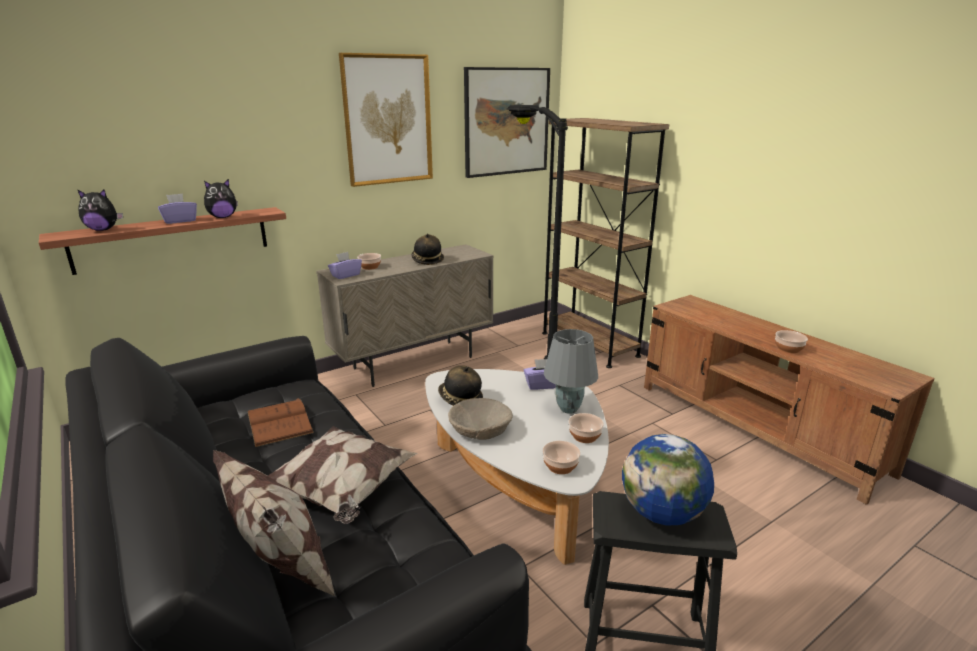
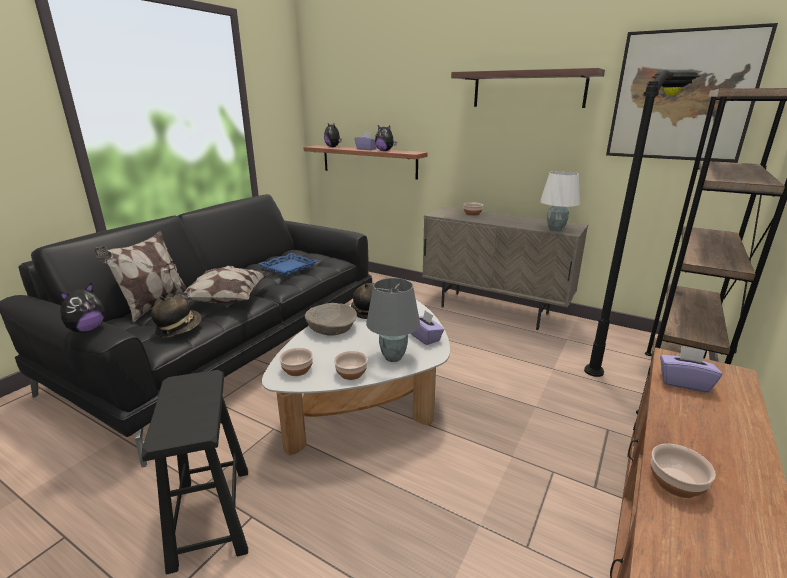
camera: 65 degrees right, 0 degrees up
brown book [247,398,314,447] -> blue tray [259,253,317,276]
purple tissue box [328,252,362,279] -> purple tissue box moved to [660,346,722,393]
picture [339,53,433,187] -> shelf [451,68,605,108]
hat [412,234,444,265] -> hat moved to [151,296,202,338]
globe [622,434,714,526] -> none
none -> plush toy [60,283,105,333]
none -> white table lamp [540,171,580,232]

